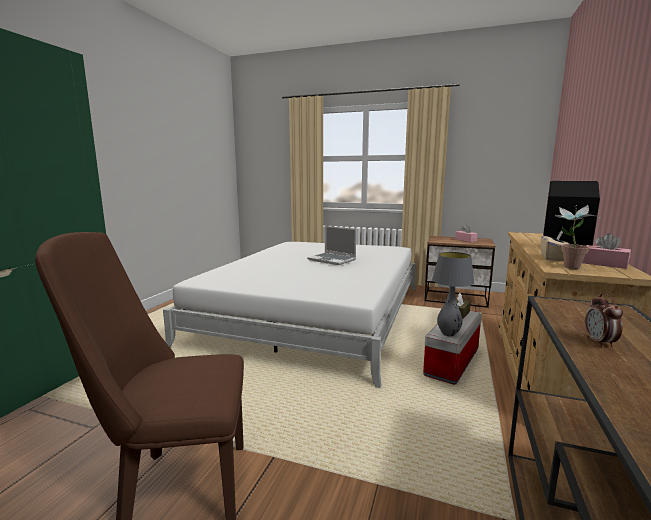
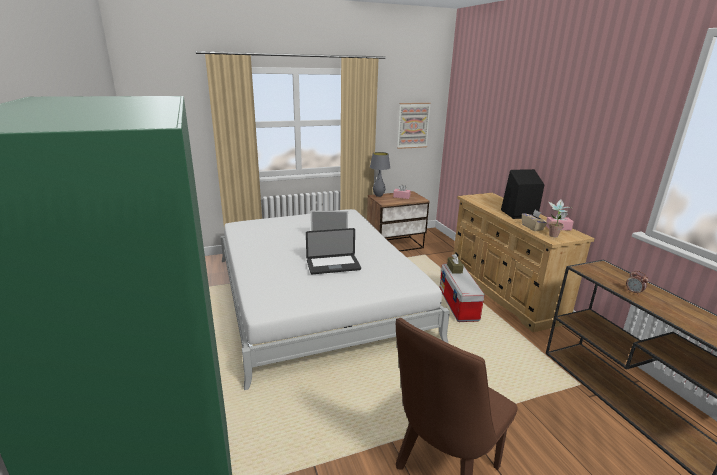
camera: 40 degrees left, 10 degrees up
grey table lamp [432,252,474,337] -> grey table lamp moved to [370,152,390,197]
none -> laptop [306,228,361,274]
none -> picture [397,103,431,149]

